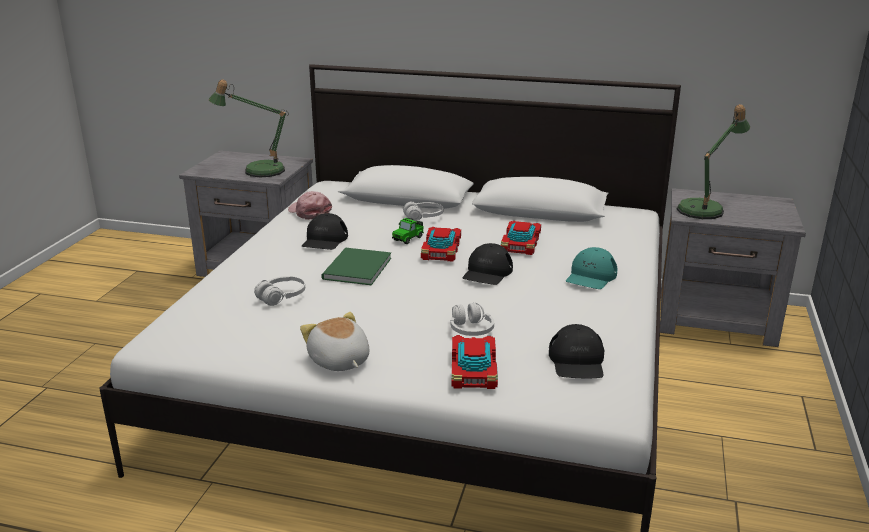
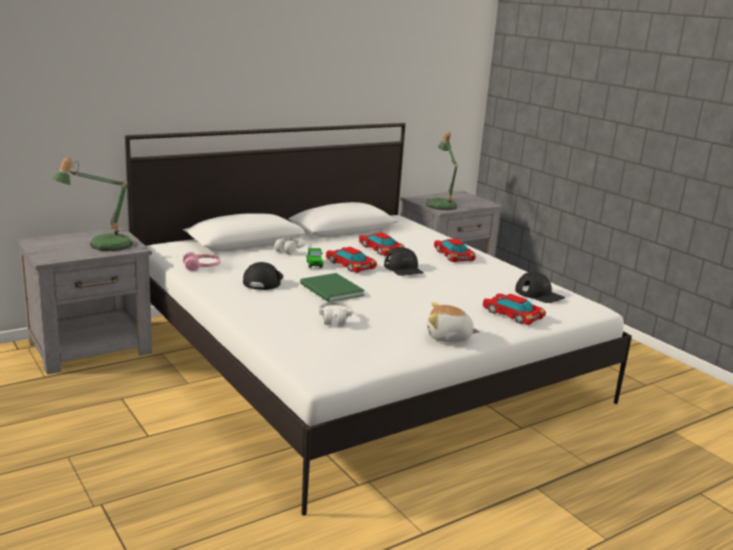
camera: 50 degrees left, 5 degrees down
pink cap [288,191,332,220] -> pink headphones [183,252,221,271]
black cap [302,213,348,250] -> black cap turned 135 degrees counterclockwise [243,262,283,290]
white headphones [451,303,494,336] -> none
turquoise cap [566,247,617,289] -> toy car [434,239,476,262]

